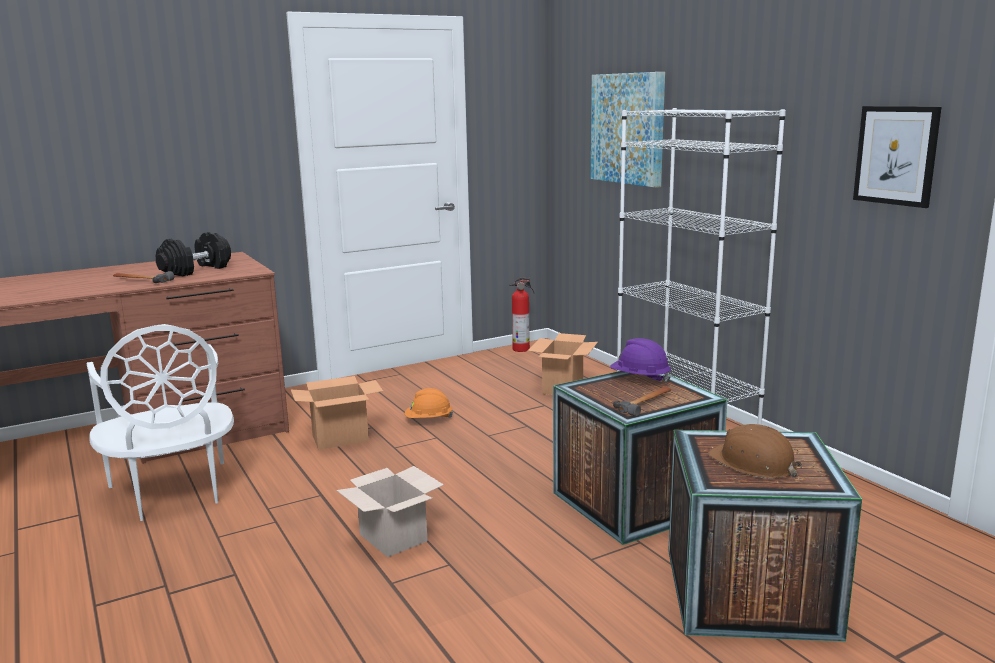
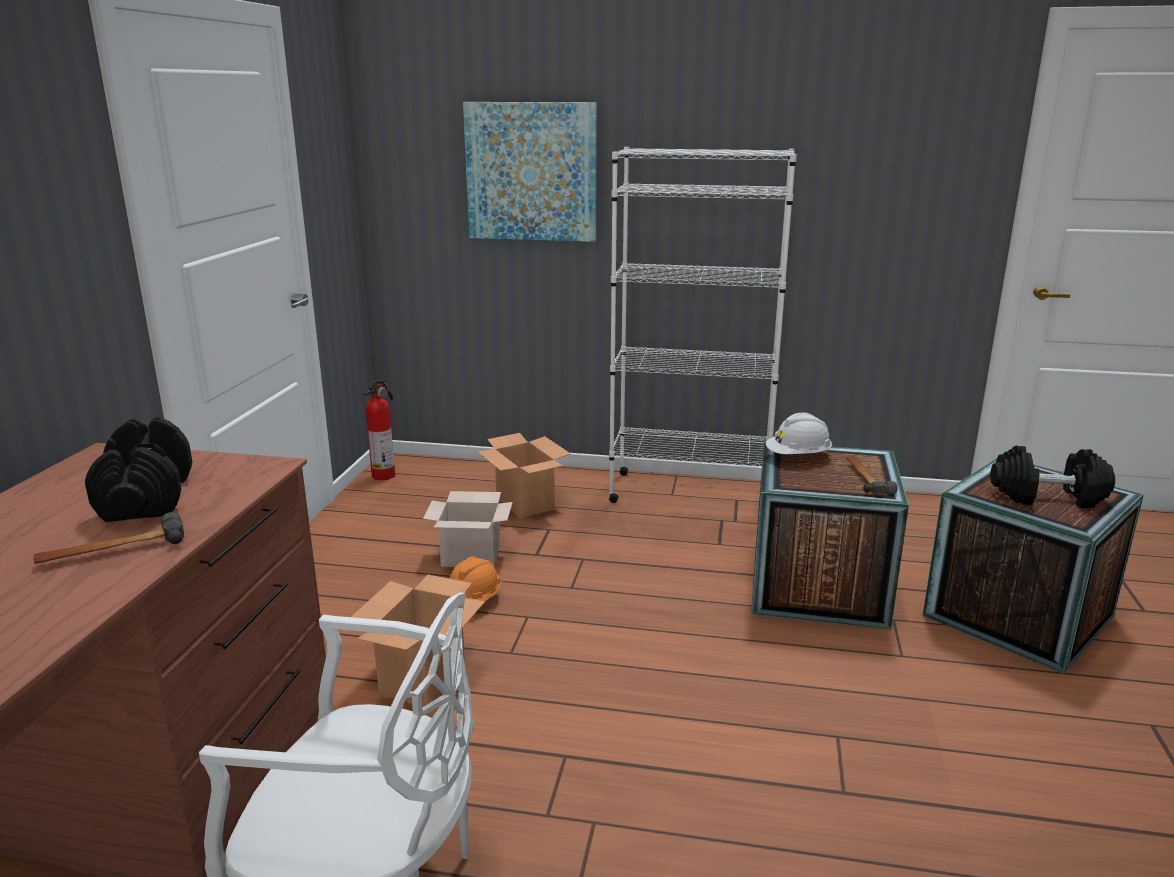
camera: 50 degrees left, 5 degrees up
cardboard box [336,466,444,557] -> cardboard box moved to [423,491,513,567]
purple hard hat [610,338,671,383] -> white hard hat [766,413,832,454]
brown hard hat [708,424,802,479] -> black dumbbell [990,445,1115,508]
picture [853,106,942,208] -> none

